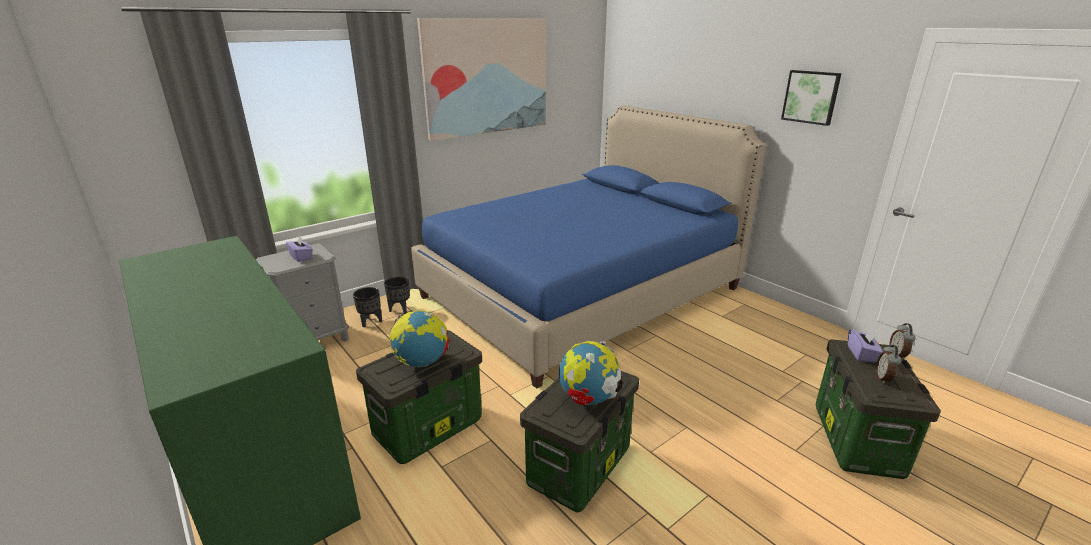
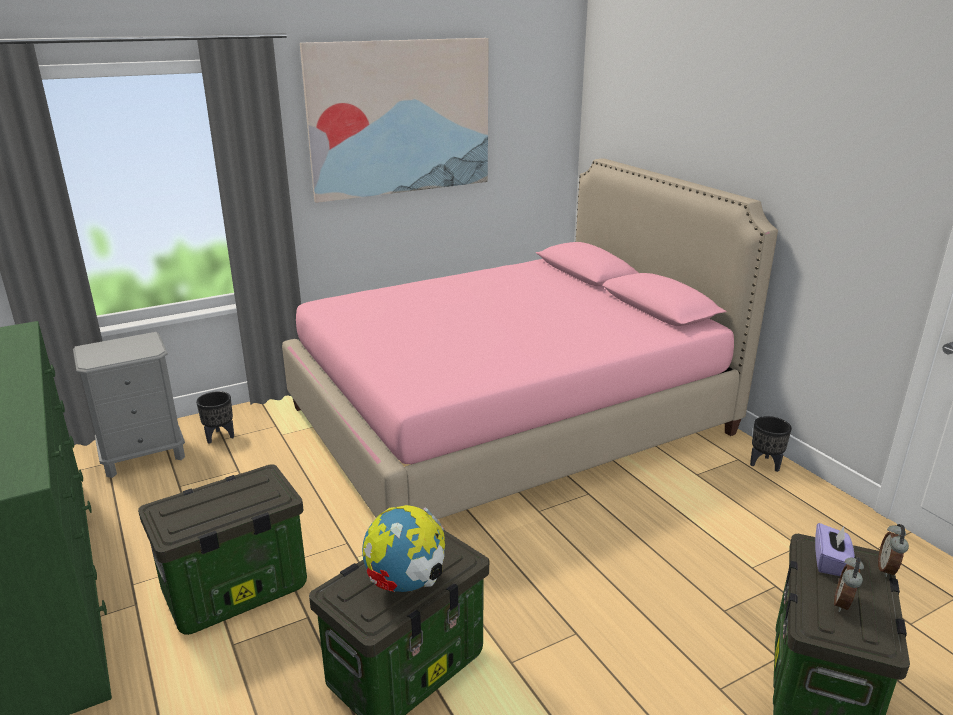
camera: 10 degrees right, 0 degrees up
purple tissue box [286,236,313,262] -> none
black planter [384,277,410,314] -> black planter moved to [750,416,792,472]
globe [390,311,449,367] -> none
blue bed [411,106,766,389] -> pink bed [282,158,778,519]
picture [781,70,842,126] -> none

